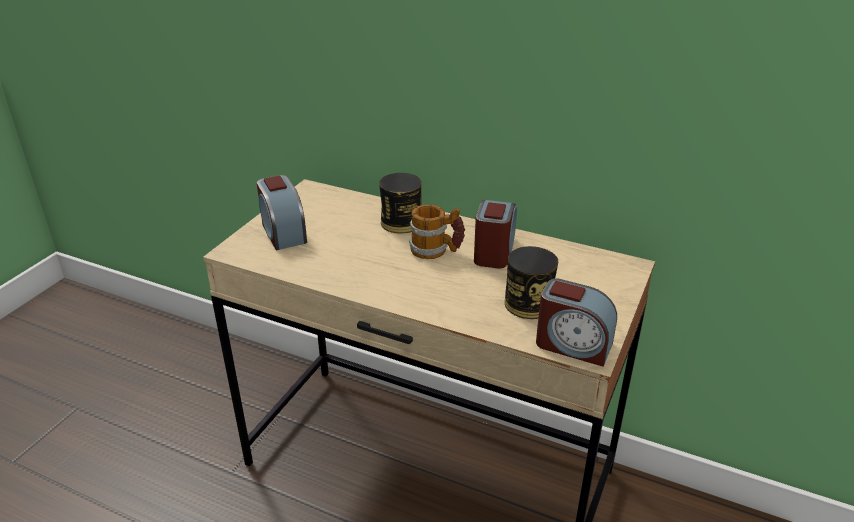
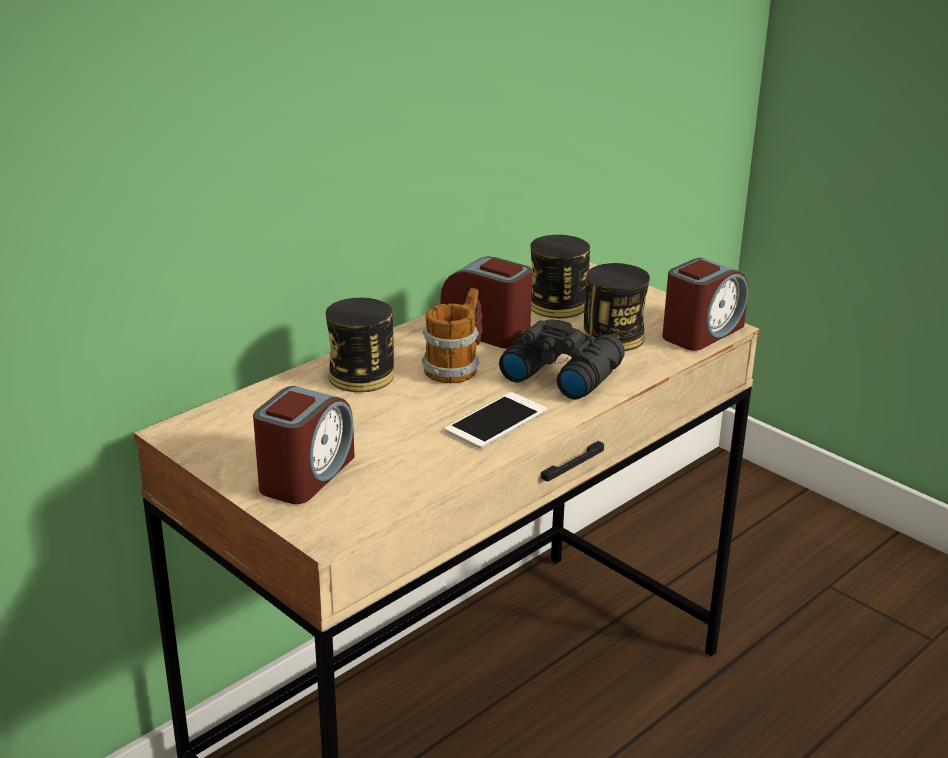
camera: 70 degrees left, 5 degrees down
alarm clock [257,175,307,250] -> alarm clock turned 60 degrees counterclockwise [253,386,355,504]
none -> phone [445,392,547,448]
none -> black binoculars [499,319,625,400]
none -> can [530,235,590,318]

